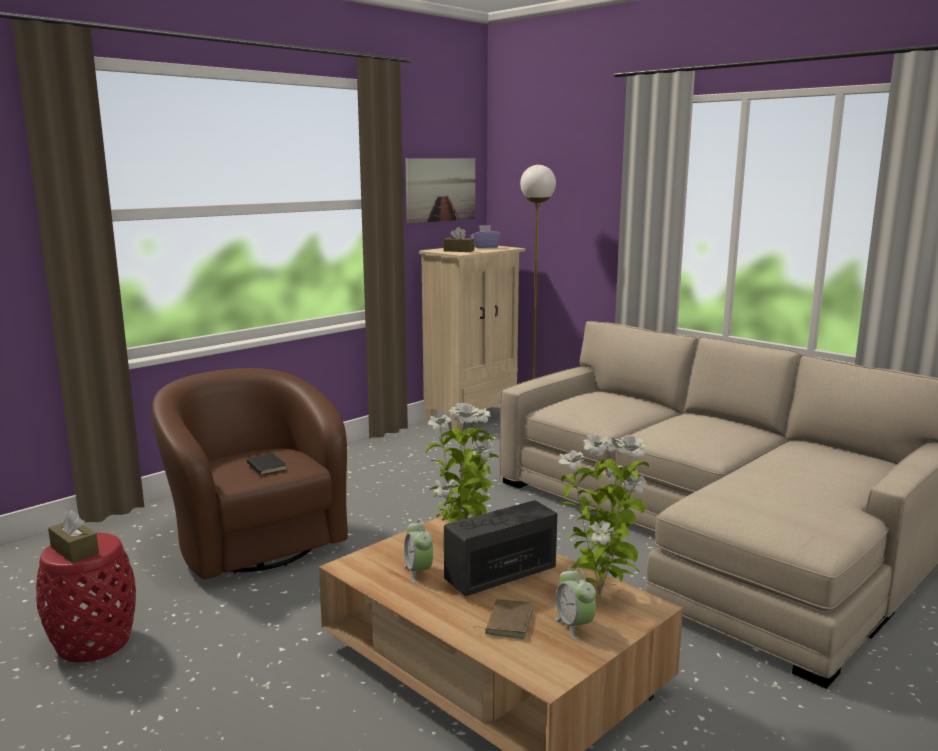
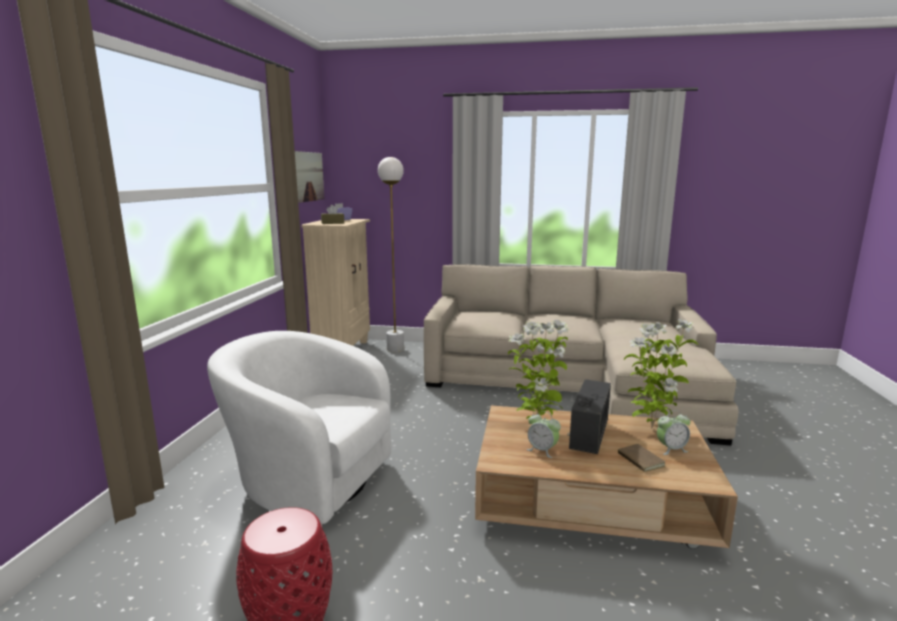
camera: 35 degrees left, 0 degrees up
brown tissue box [48,510,99,563] -> none
brown armchair [152,368,348,579] -> white armchair [207,331,391,524]
black book [247,453,287,475] -> none
alarm clock [554,567,596,640] -> alarm clock turned 45 degrees counterclockwise [657,410,691,455]

